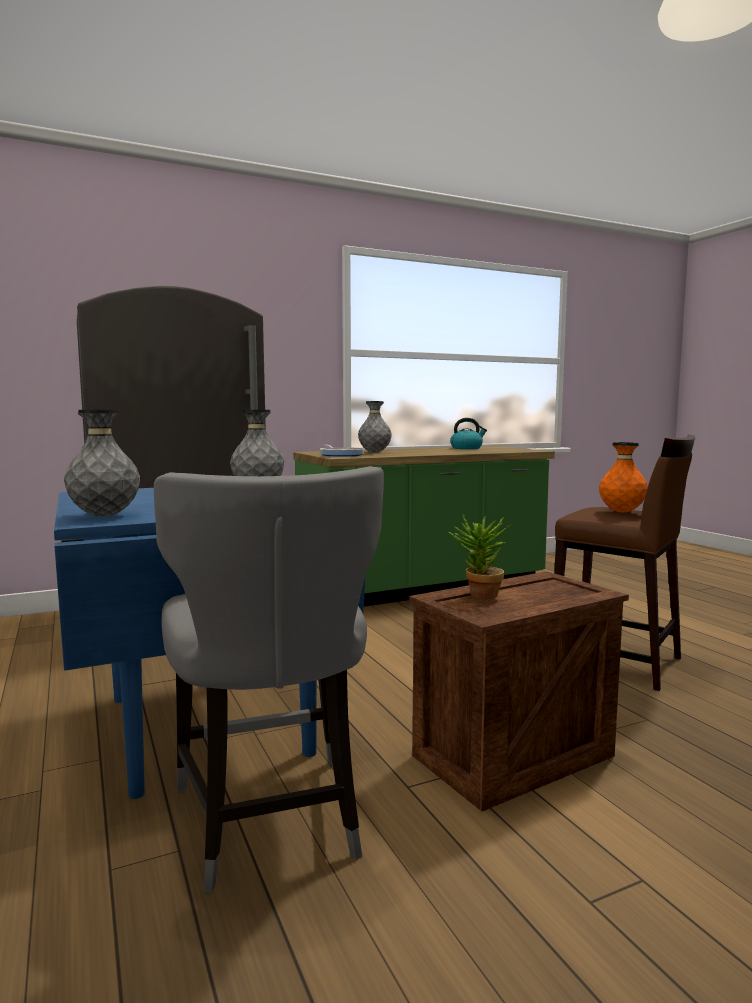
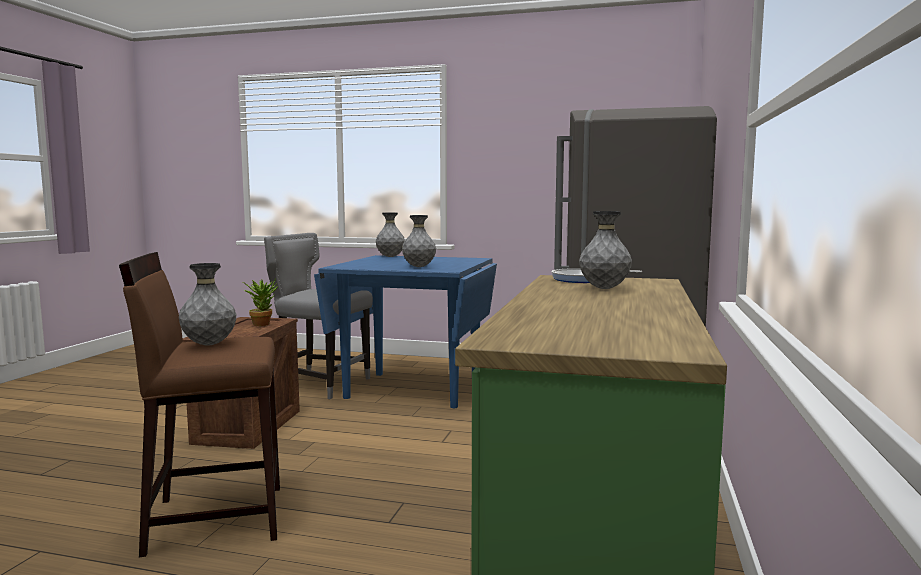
camera: 130 degrees right, 0 degrees up
kettle [450,418,487,449] -> none
orange vase [599,442,648,513] -> grey vase [179,263,236,345]

